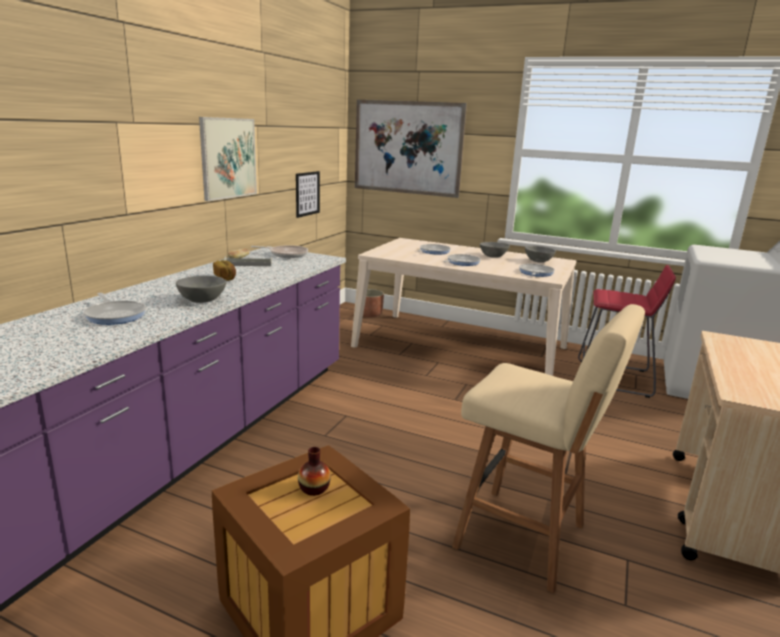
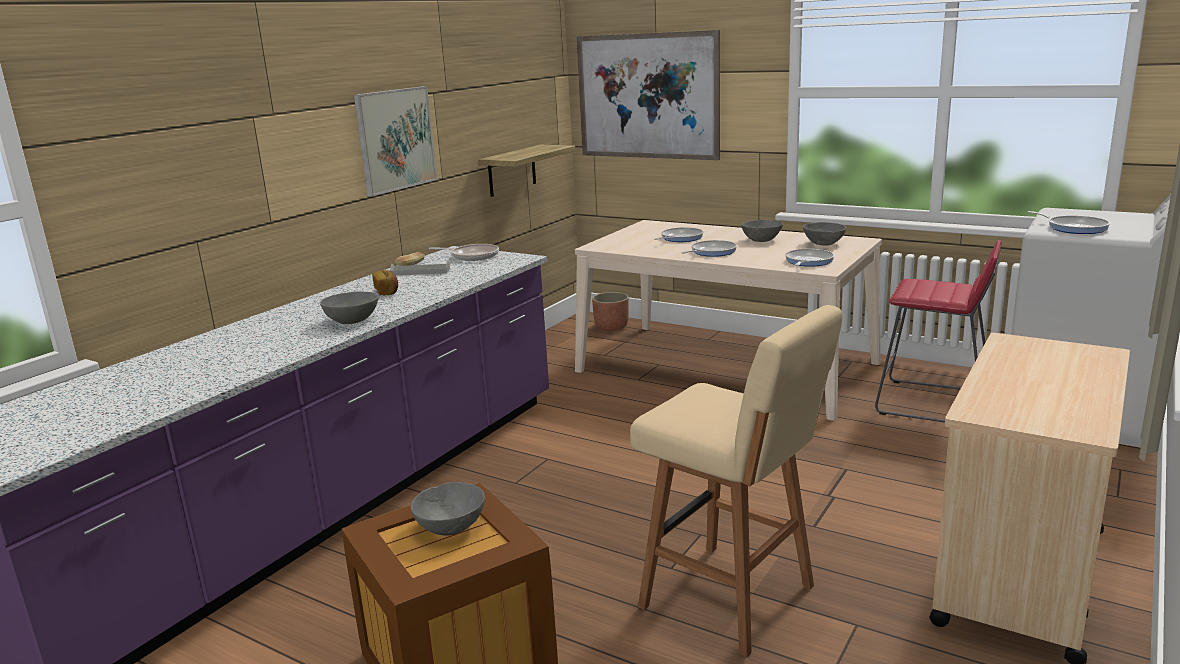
camera: 10 degrees right, 0 degrees up
frying pan [84,293,146,325] -> frying pan moved to [1028,211,1110,234]
picture [296,171,320,218] -> shelf [478,145,575,197]
vase [298,447,331,496] -> grey bowl [411,482,485,536]

